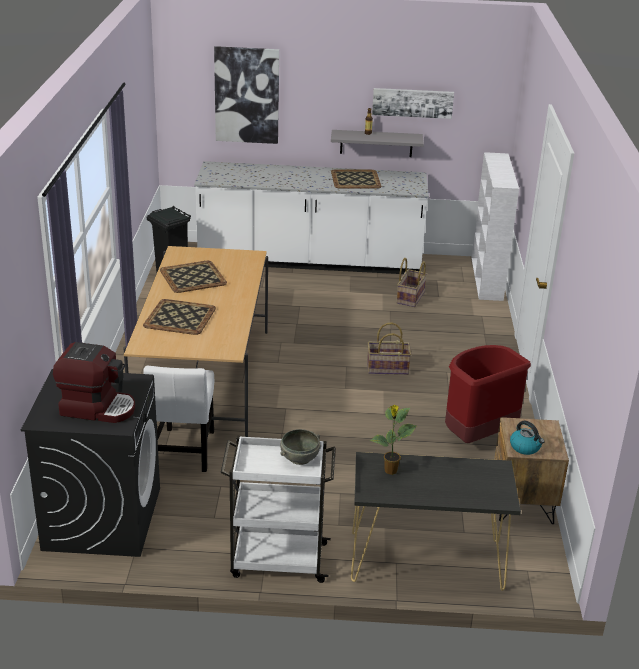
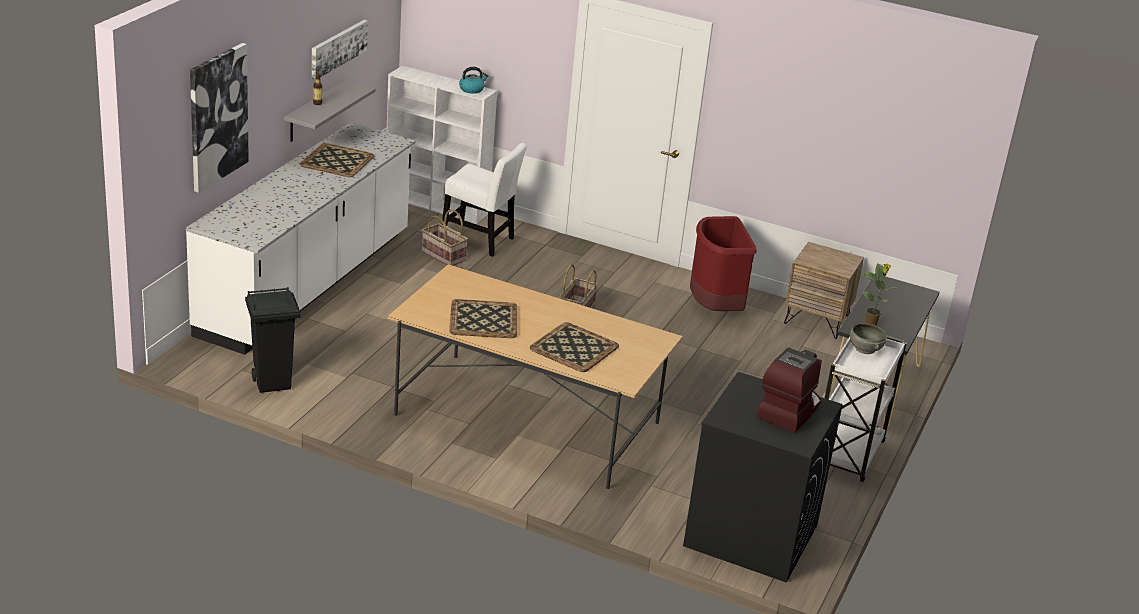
camera: 70 degrees left, 0 degrees up
white chair [143,366,214,472] -> white chair moved to [442,143,527,257]
kettle [510,421,545,455] -> kettle moved to [459,67,488,94]

